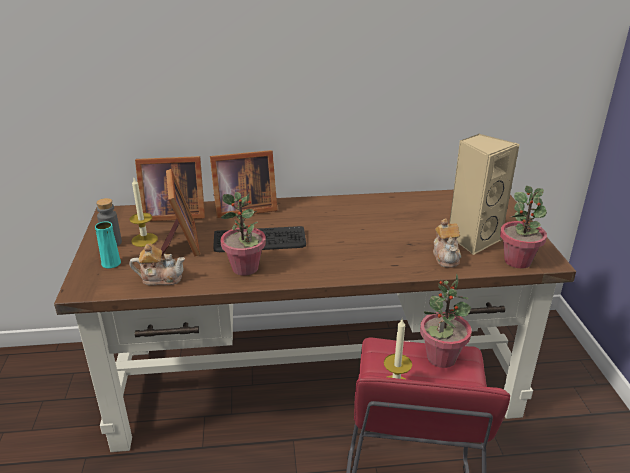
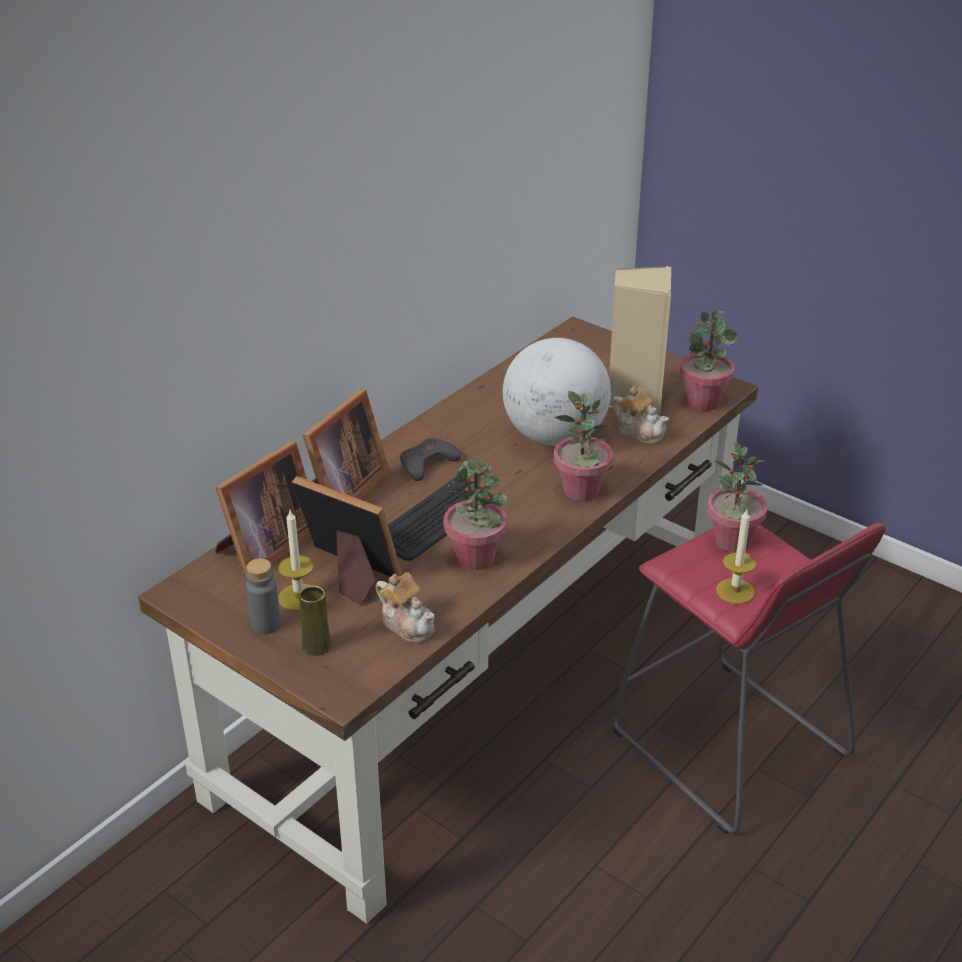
camera: 45 degrees left, 5 degrees up
turquoise vase [95,222,121,268] -> yellow vase [299,586,332,656]
teapot [130,244,185,286] -> teapot turned 90 degrees clockwise [376,572,435,644]
none -> grey game controller [400,438,461,481]
none -> globe [503,338,611,446]
none -> potted plant [554,391,613,501]

